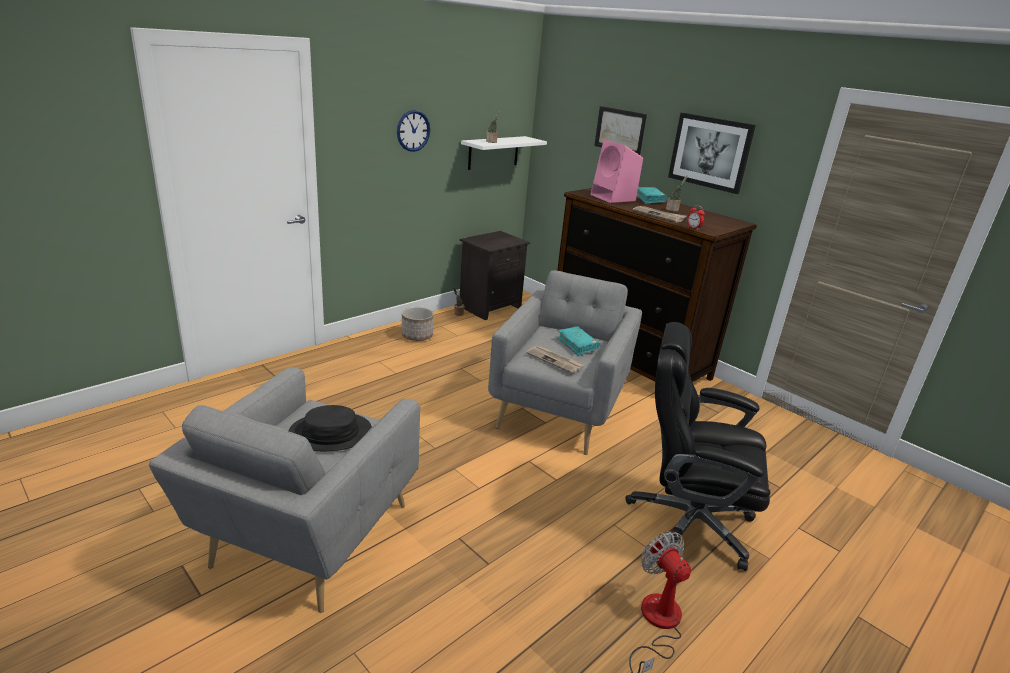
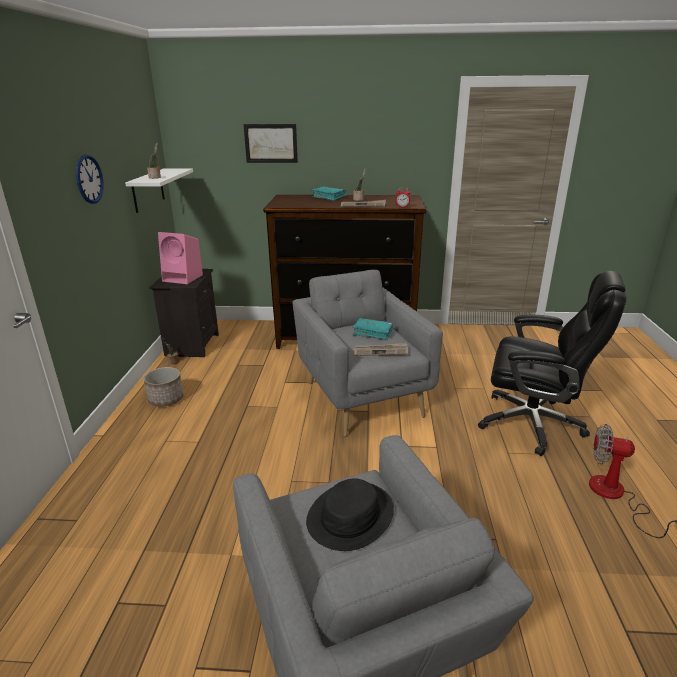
camera: 40 degrees left, 0 degrees up
pink speaker [591,139,643,203] -> pink speaker moved to [158,232,203,284]
black office chair [625,322,770,571] -> black office chair turned 135 degrees counterclockwise [478,271,626,456]
picture [668,113,756,194] -> none

